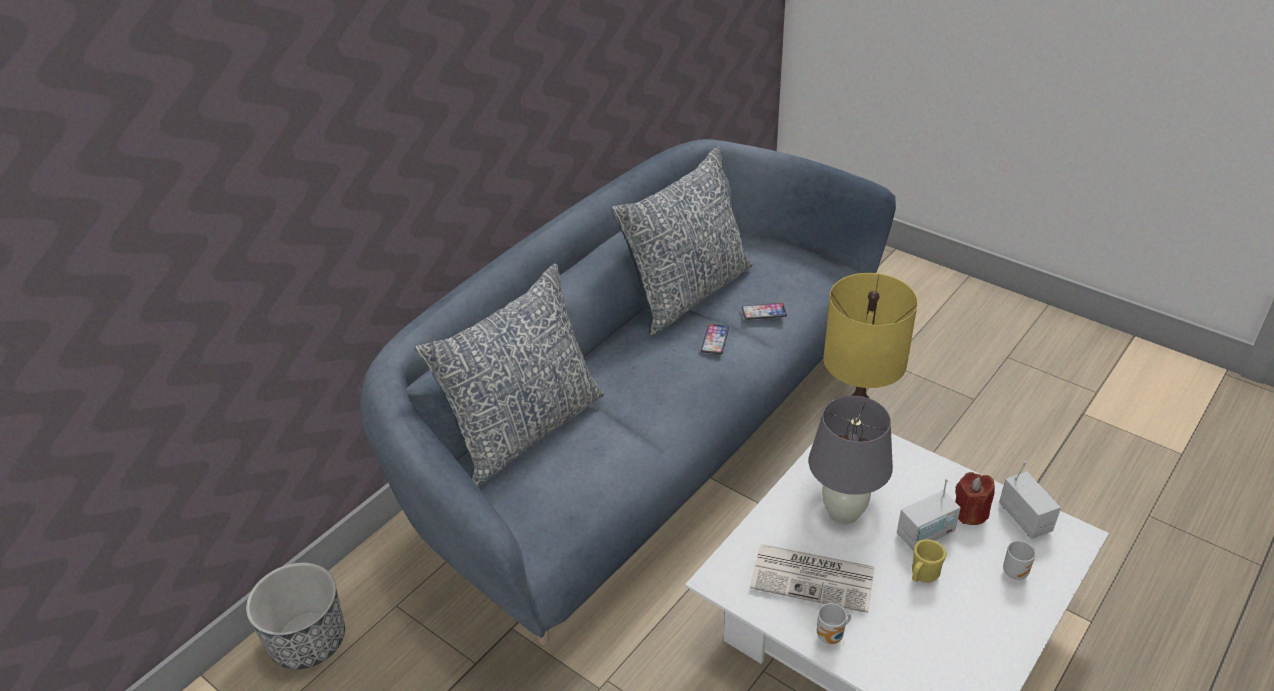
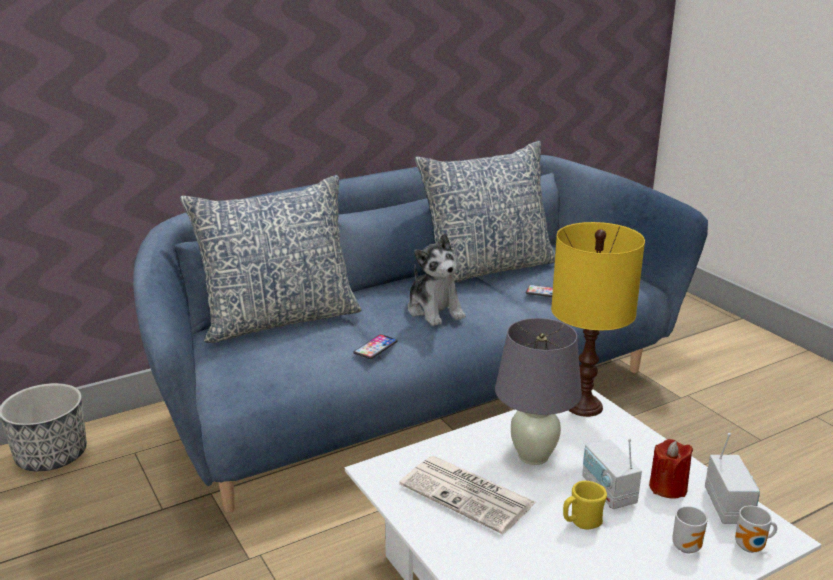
camera: 20 degrees right, 15 degrees down
phone [701,324,729,354] -> phone moved to [353,334,398,359]
mug [817,603,851,644] -> mug moved to [735,506,777,553]
radio [897,479,961,551] -> radio turned 75 degrees clockwise [582,439,642,509]
none -> plush toy [408,233,466,326]

